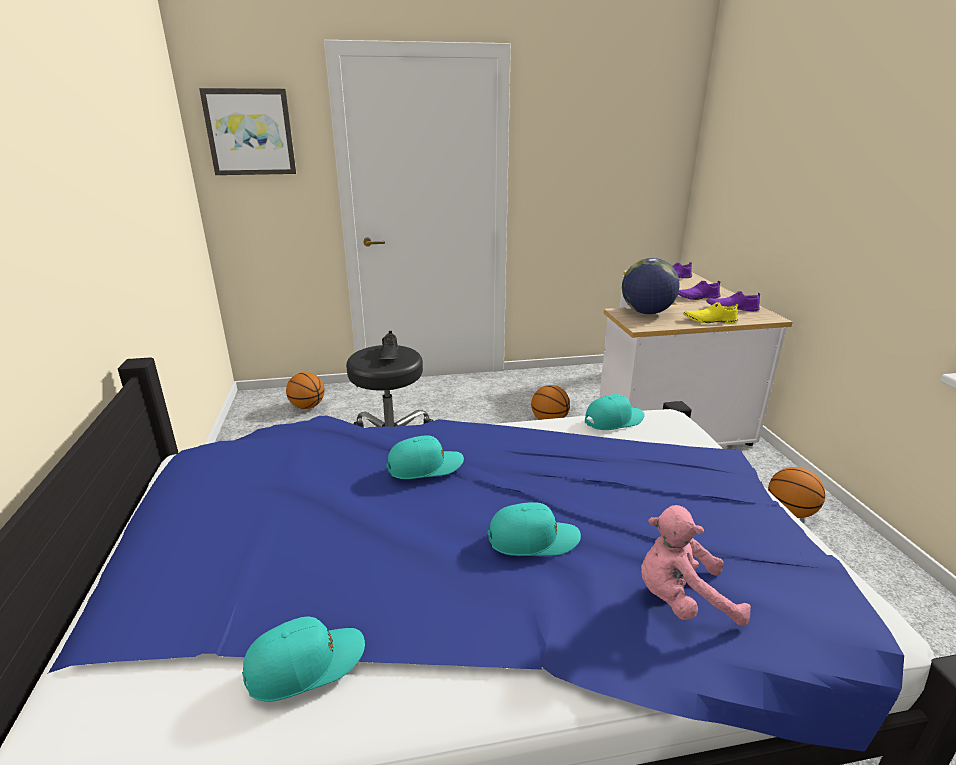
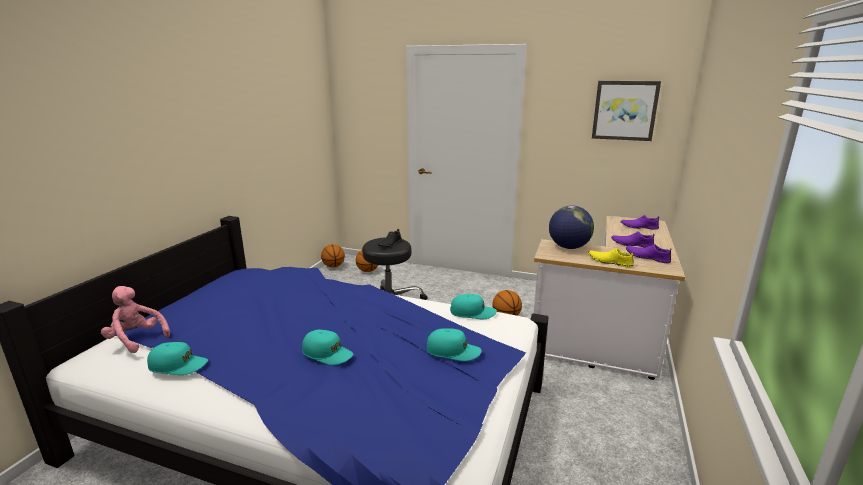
camera: 30 degrees right, 5 degrees down
picture [199,88,296,175] -> picture moved to [592,81,661,141]
turquoise cap [386,435,464,479] -> turquoise cap moved to [427,328,482,361]
pink plush toy [641,505,751,626] -> pink plush toy moved to [101,286,170,353]
basketball [768,467,825,518] -> basketball moved to [321,244,345,268]

